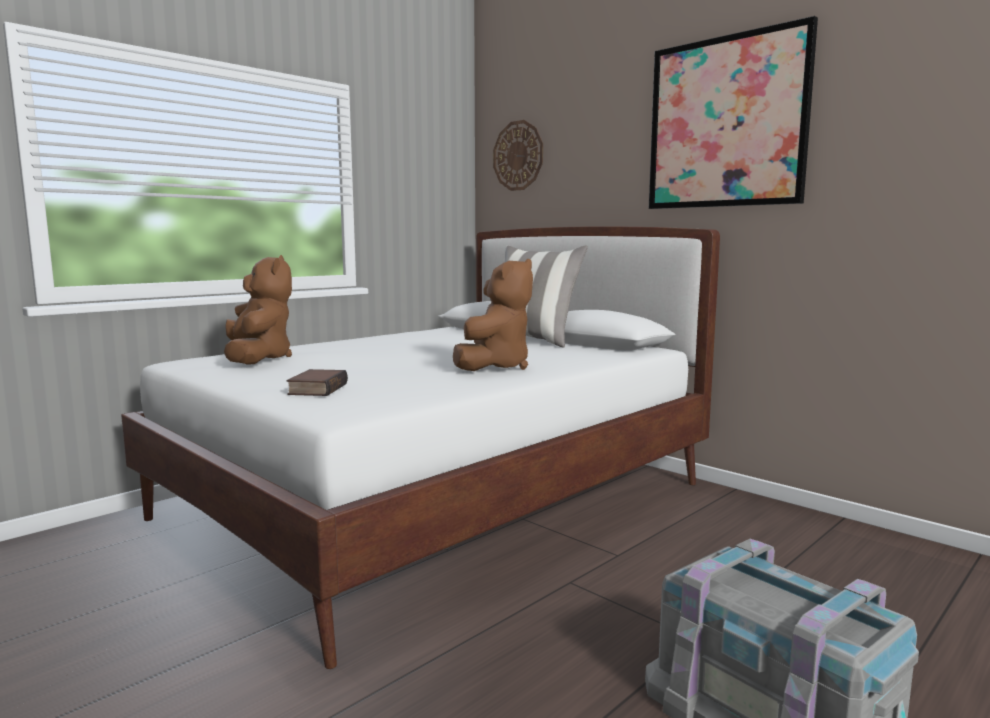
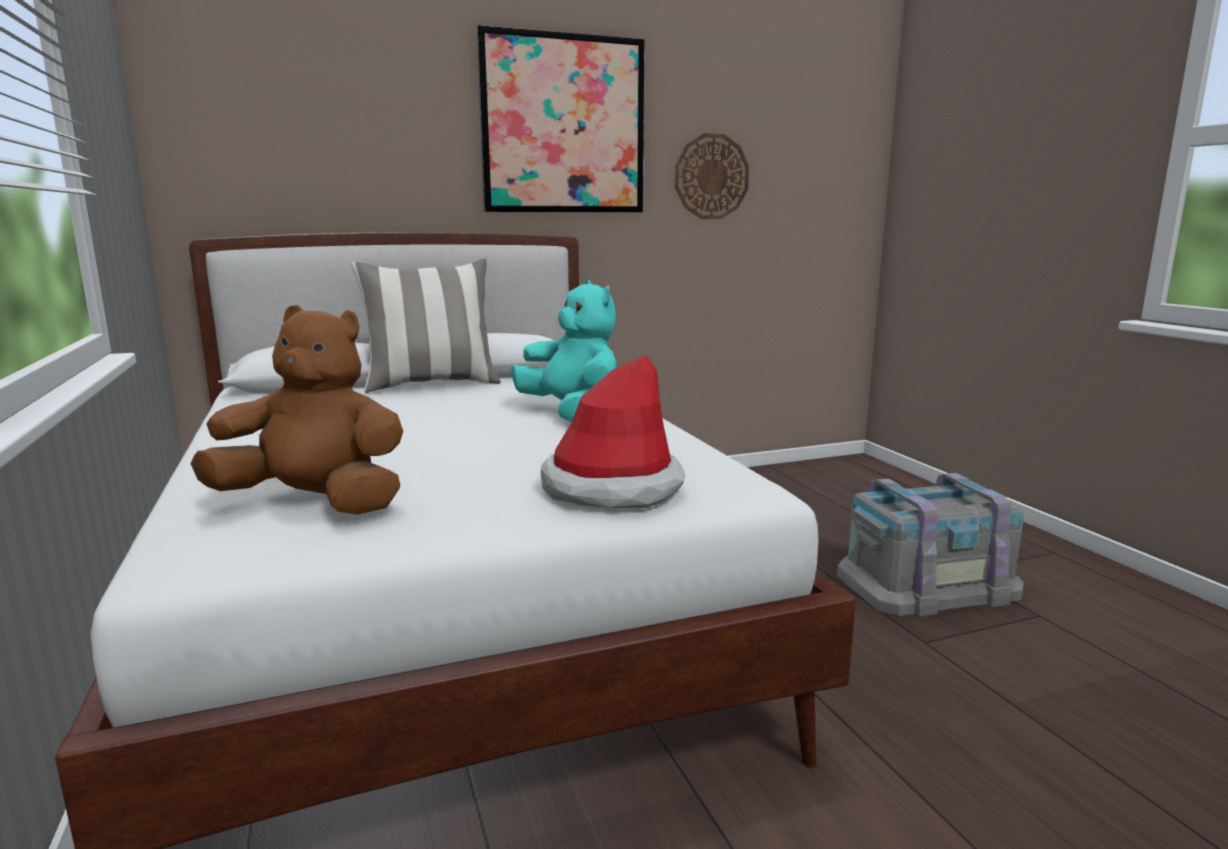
camera: 65 degrees left, 5 degrees up
book [287,369,348,396] -> hat [541,355,685,508]
brown plush toy [453,259,533,371] -> turquoise plush toy [511,280,617,422]
wall clock [493,120,543,191] -> wall clock moved to [675,133,749,219]

